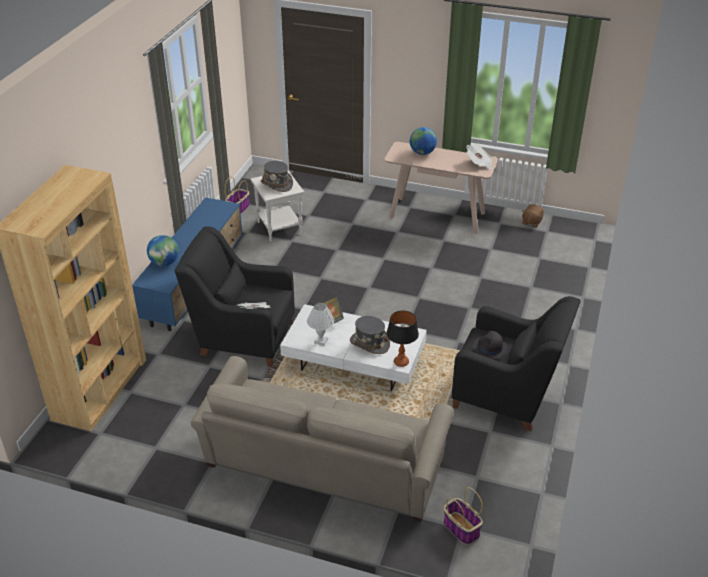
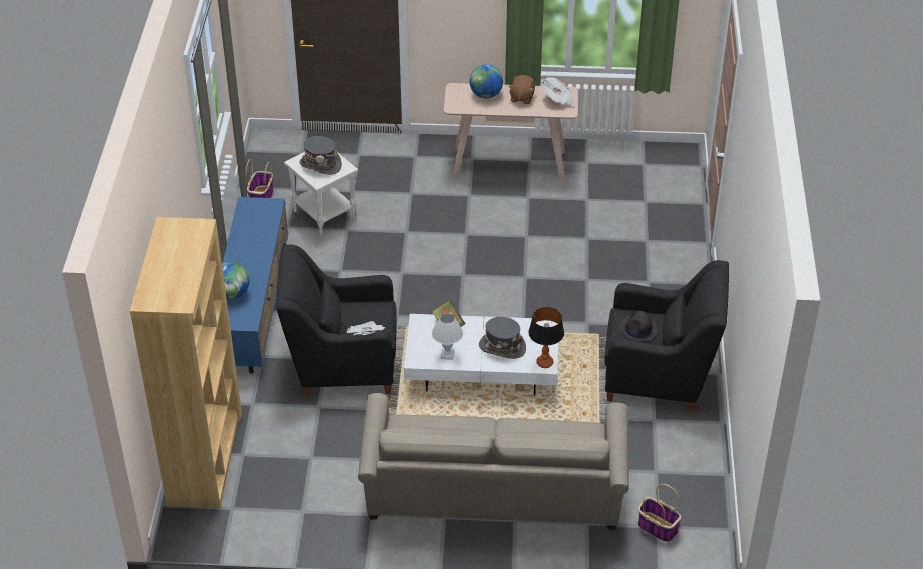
camera: 15 degrees left, 5 degrees up
brown plush toy [522,204,544,228] -> brown plush toy moved to [508,75,535,104]

